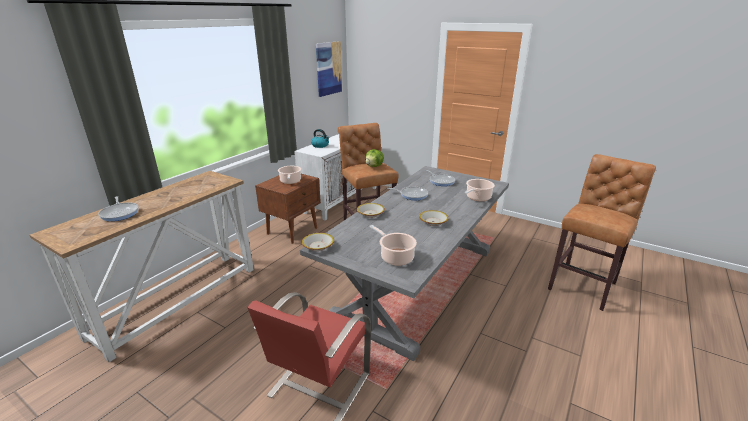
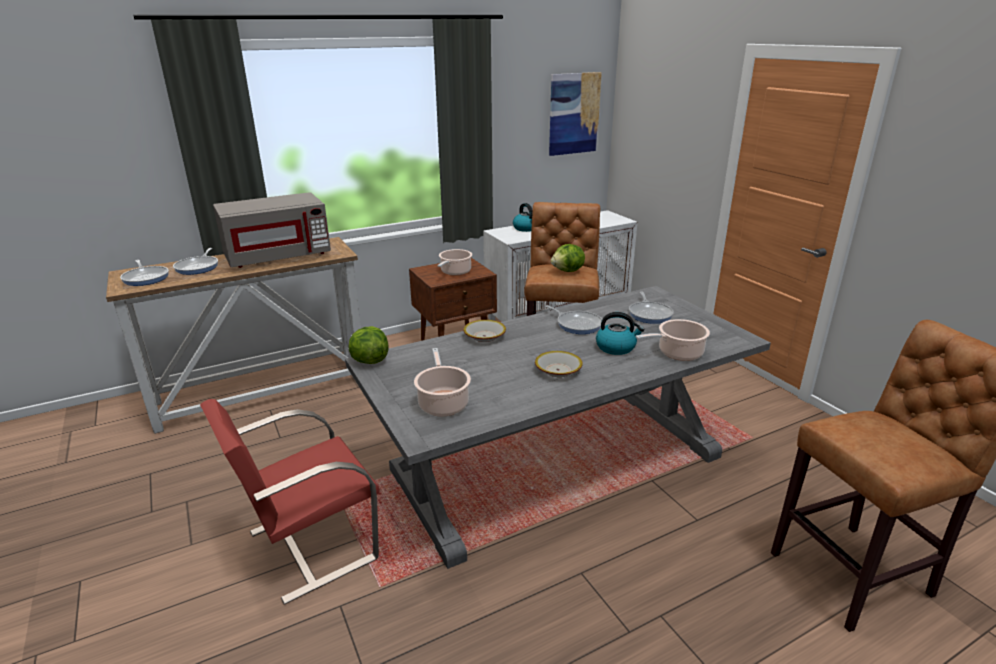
camera: 30 degrees right, 0 degrees up
bowl [302,233,334,251] -> lettuce [349,326,389,364]
none -> frying pan [120,260,169,286]
none -> grey microwave [213,192,331,268]
none -> kettle [596,312,645,355]

